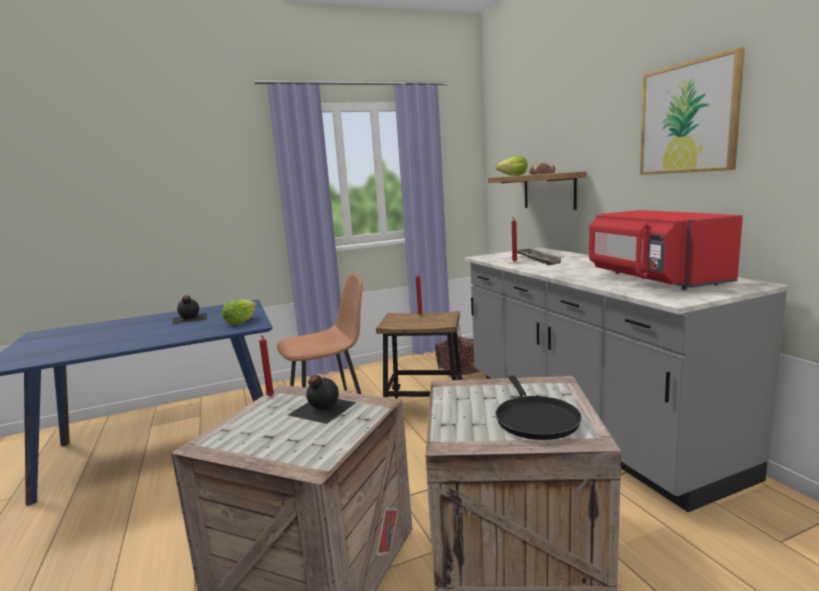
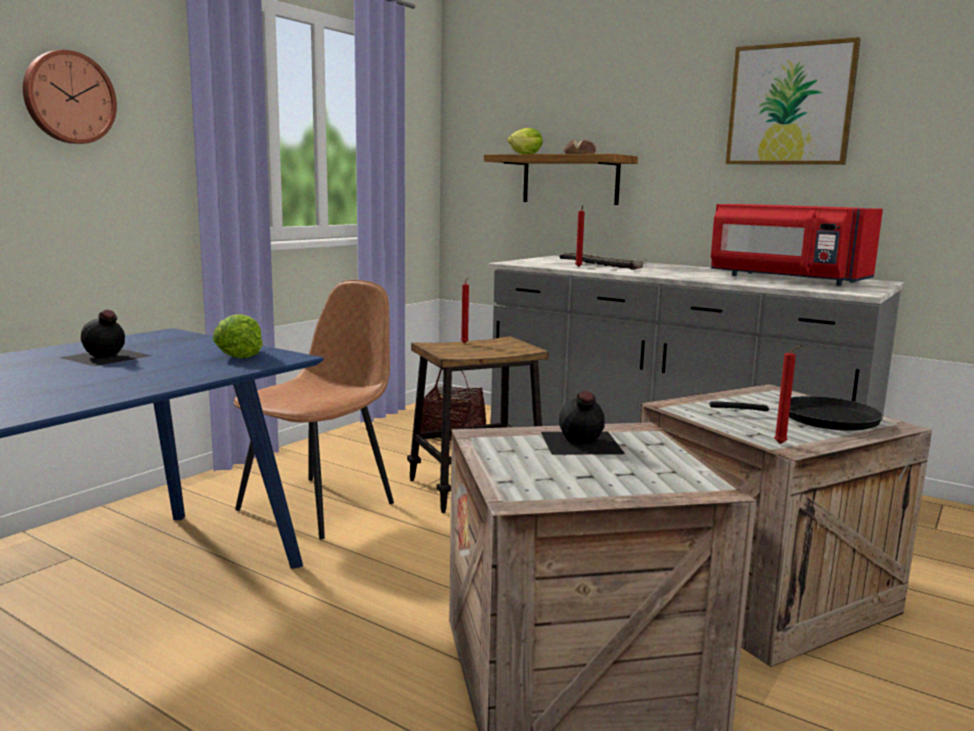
camera: 35 degrees left, 0 degrees up
red candle [259,335,274,397] -> red candle moved to [774,345,803,444]
black frying pan [495,375,582,440] -> black frying pan turned 45 degrees counterclockwise [709,396,883,431]
none -> wall clock [23,50,117,144]

